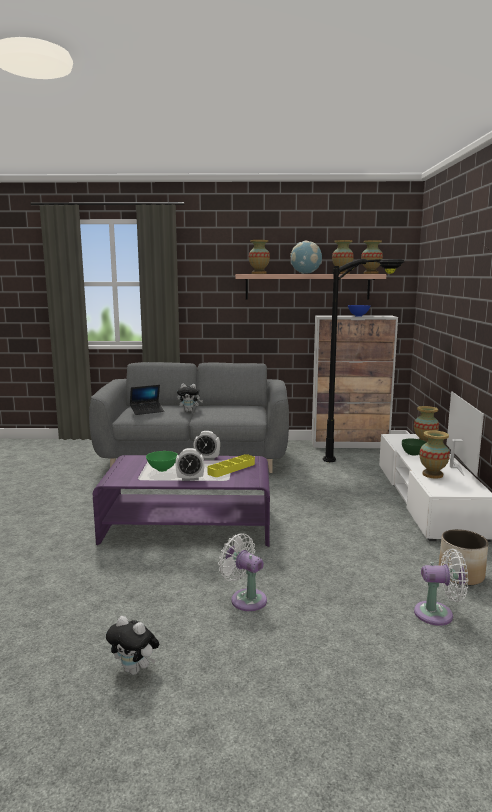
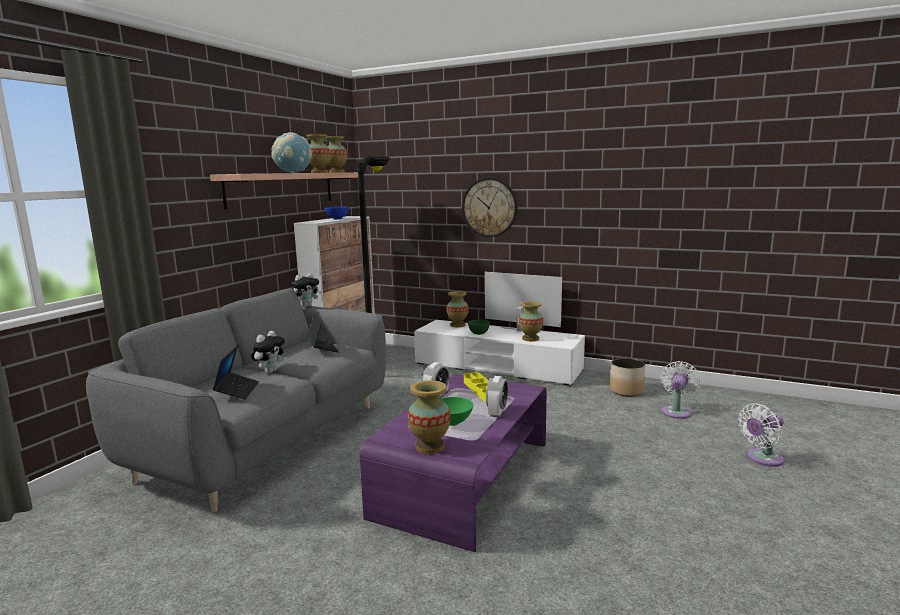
camera: 65 degrees left, 0 degrees up
plush toy [106,616,159,675] -> plush toy moved to [292,273,322,307]
white fan [218,533,267,611] -> white fan moved to [738,403,784,467]
vase [249,240,270,274] -> vase moved to [408,380,451,454]
none -> laptop [307,313,339,352]
none -> wall clock [462,178,517,237]

